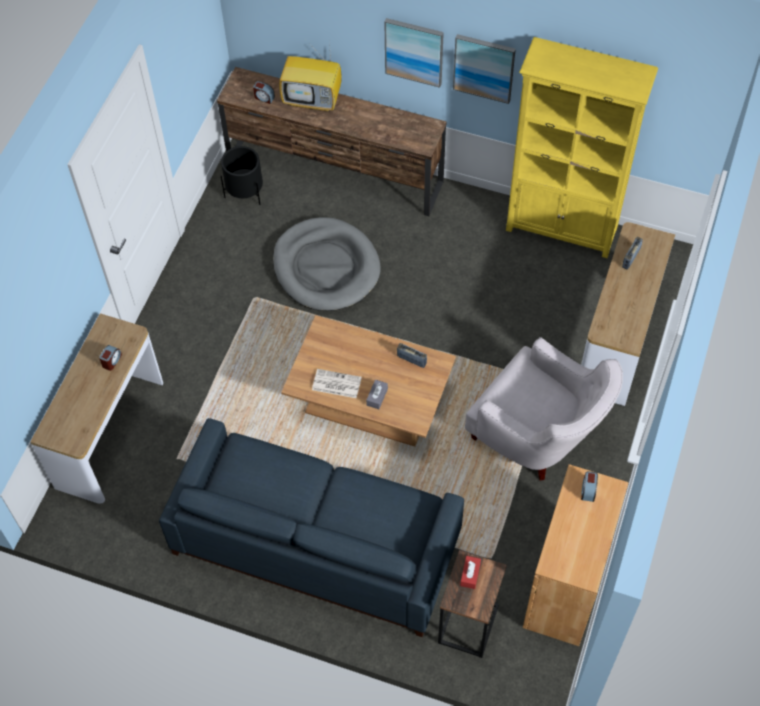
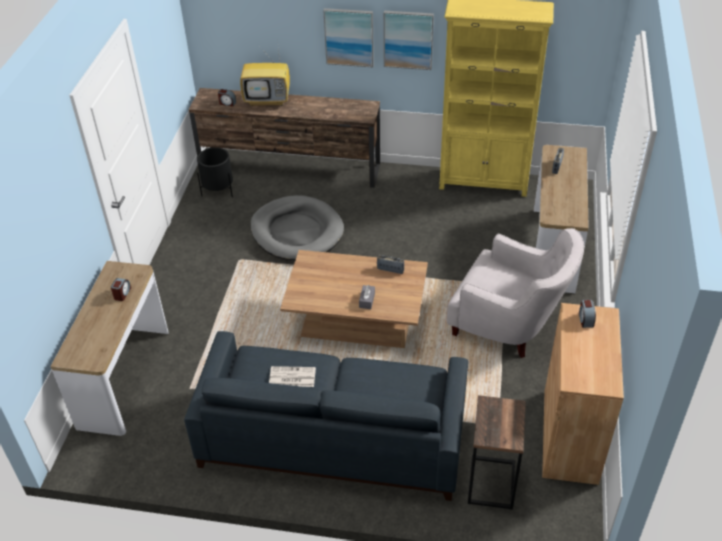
camera: 10 degrees left, 15 degrees down
newspaper [312,369,362,398] -> newspaper moved to [269,366,316,387]
red tissue box [460,556,481,589] -> none

